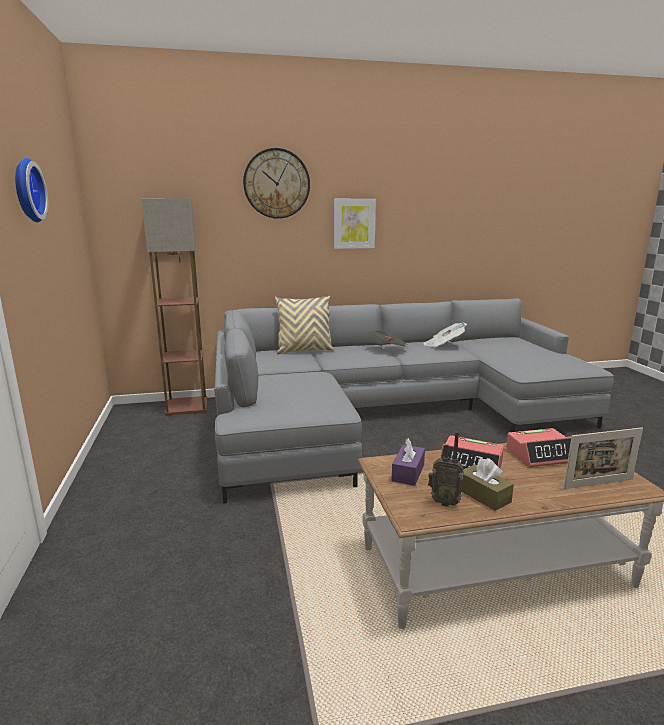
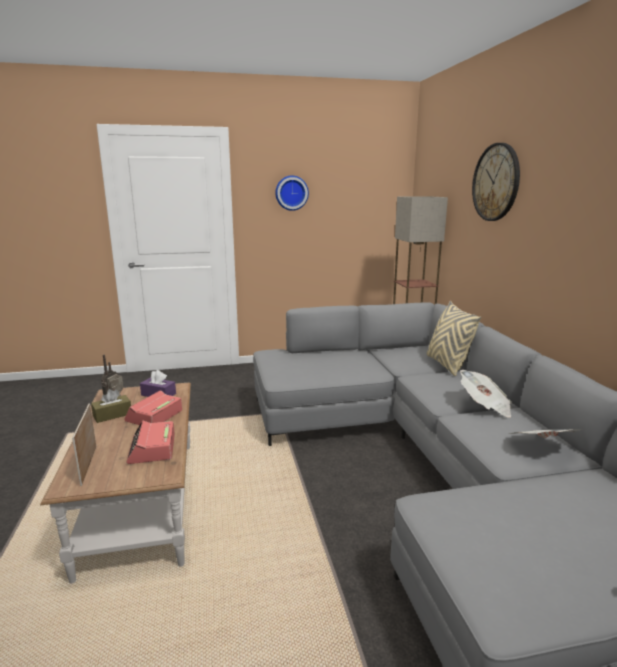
camera: 90 degrees right, 0 degrees up
picture [334,199,376,249] -> none

